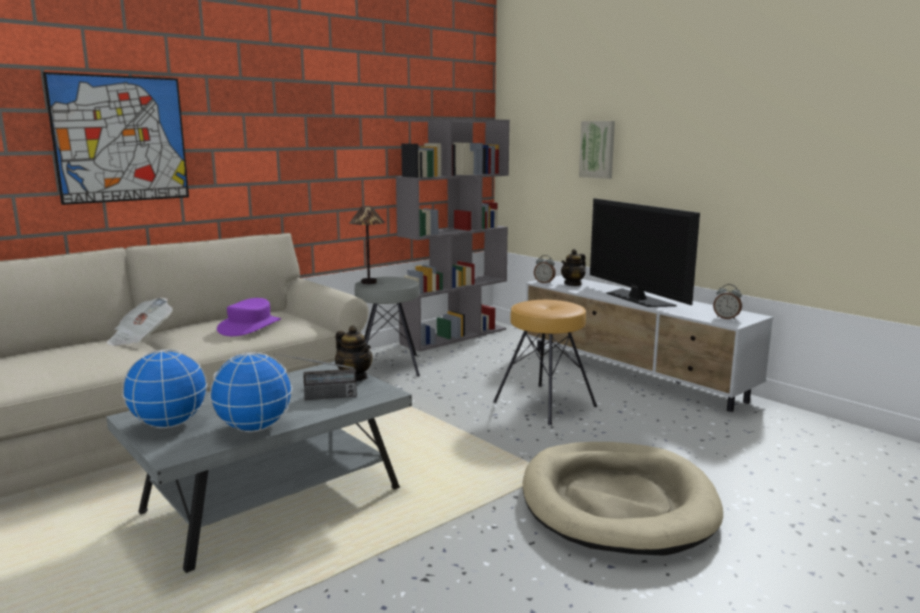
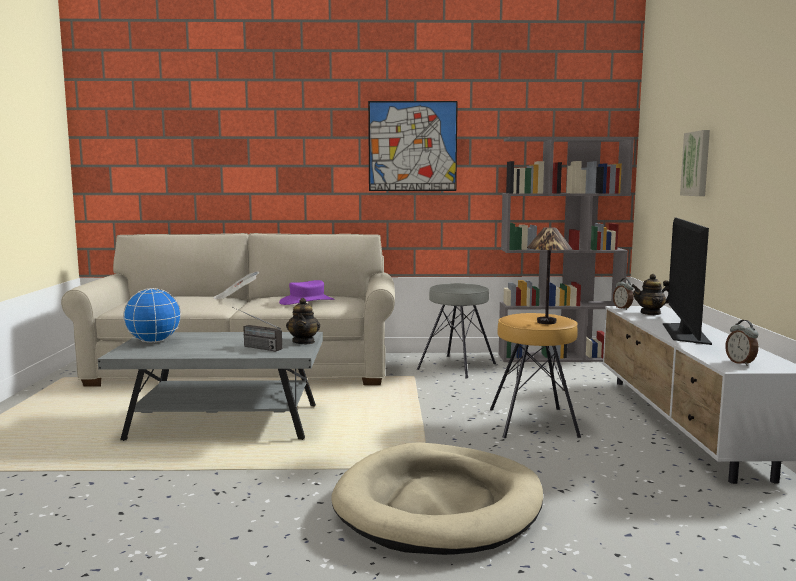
camera: 40 degrees right, 5 degrees down
picture [43,72,189,205] -> picture moved to [368,101,458,191]
globe [209,352,293,432] -> none
table lamp [349,206,385,284] -> table lamp moved to [527,227,572,324]

